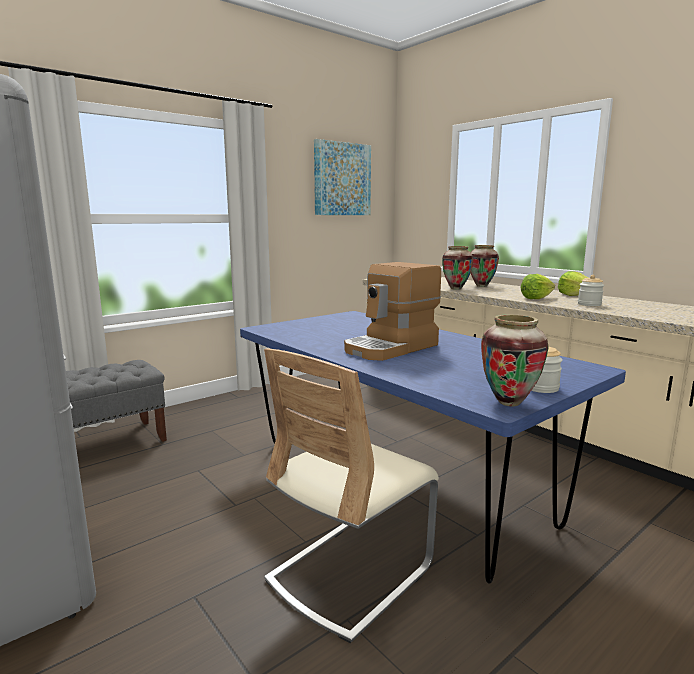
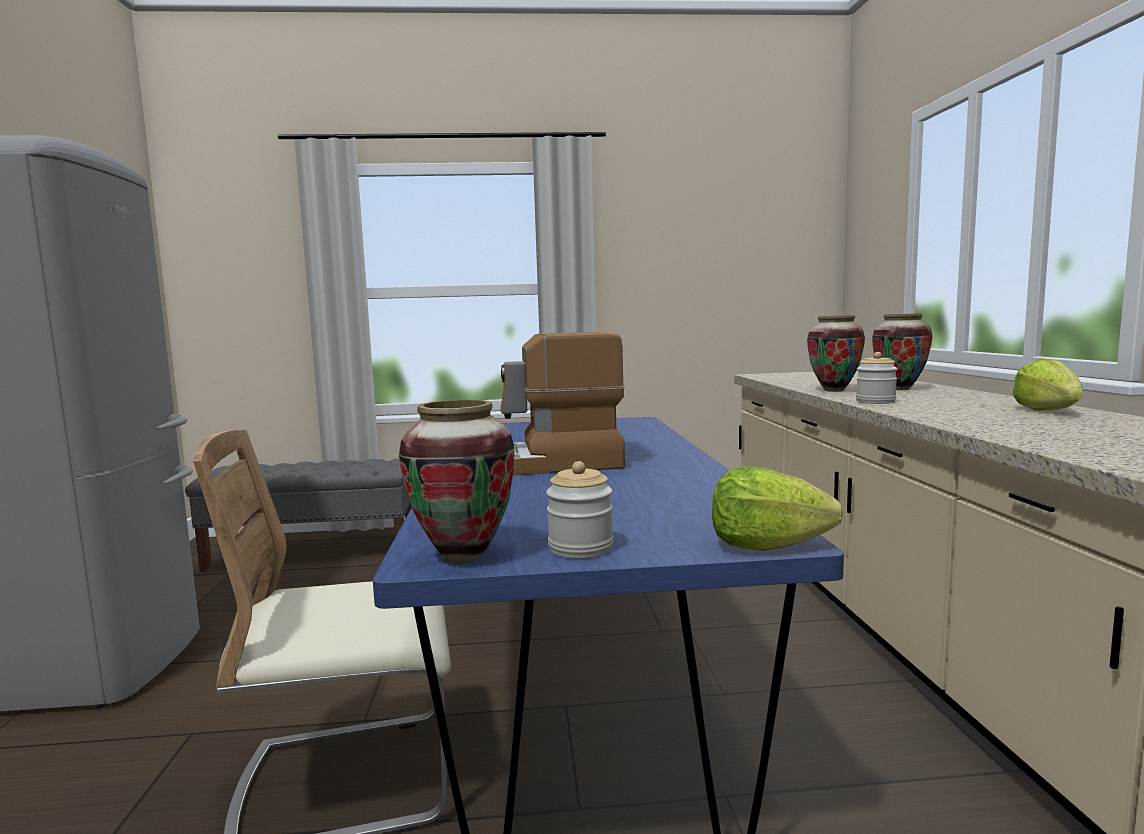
camera: 35 degrees right, 5 degrees down
picture [314,139,371,215] -> none
lettuce [520,274,555,299] -> lettuce moved to [712,467,843,551]
jar [578,275,604,306] -> jar moved to [856,352,897,404]

